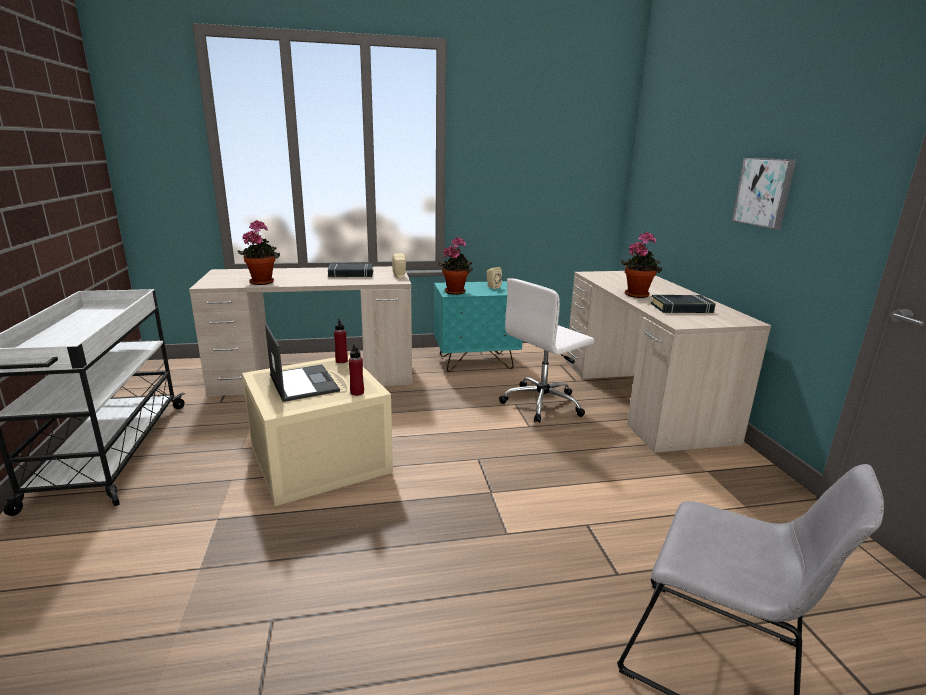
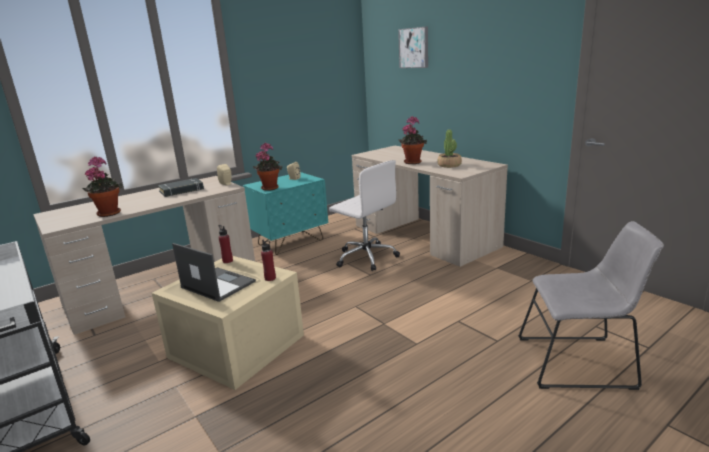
camera: 25 degrees left, 0 degrees up
white office chair [499,278,594,423] -> white office chair turned 75 degrees counterclockwise [329,160,400,271]
black book [651,295,716,314] -> potted plant [438,130,462,168]
picture [732,158,796,230] -> picture moved to [398,27,428,68]

